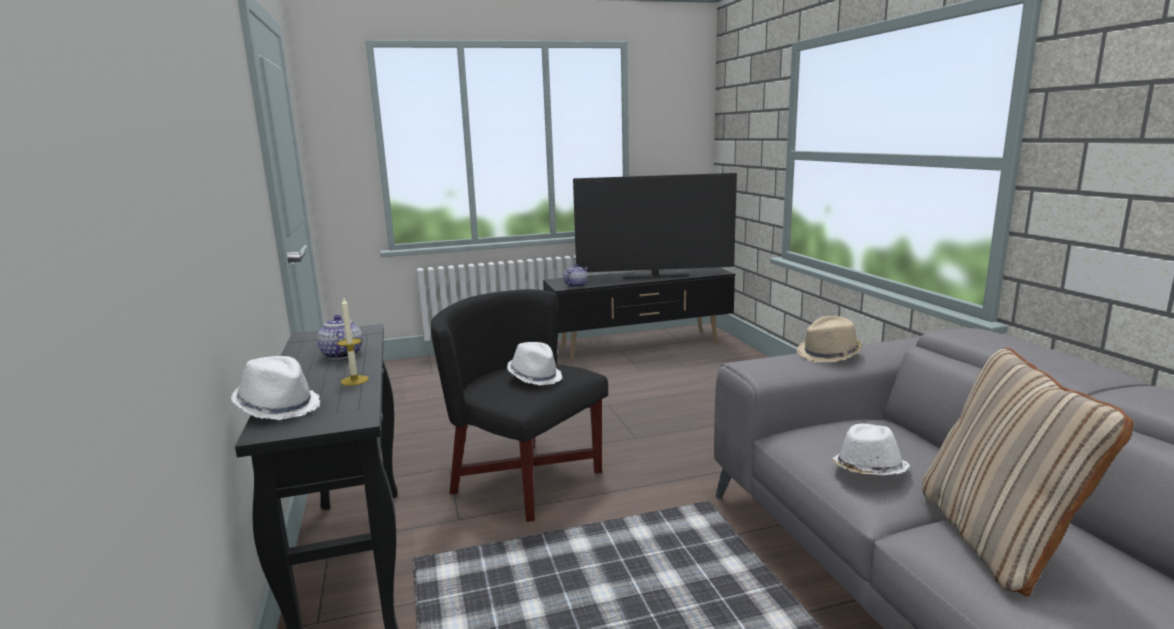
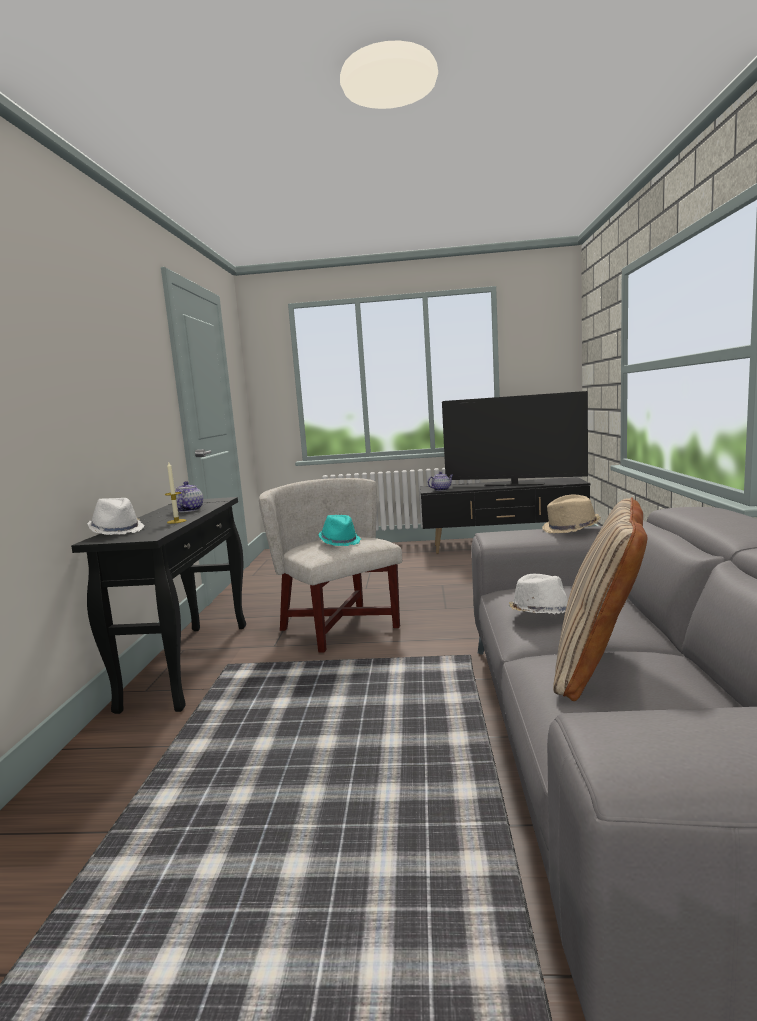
camera: 20 degrees right, 5 degrees down
black armchair [431,289,608,522] -> white armchair [259,478,402,652]
white hat [507,342,563,385] -> turquoise hat [319,515,361,546]

